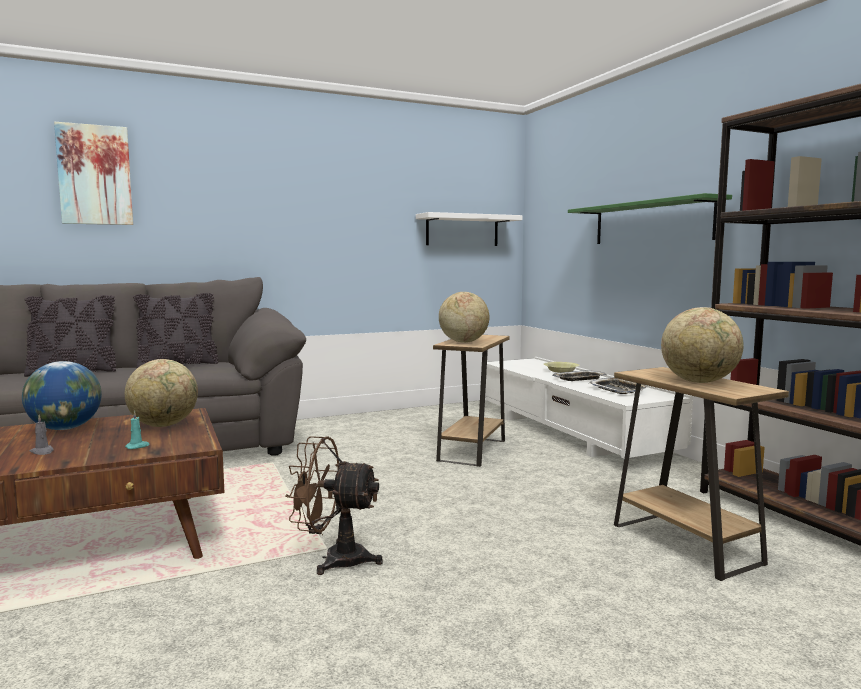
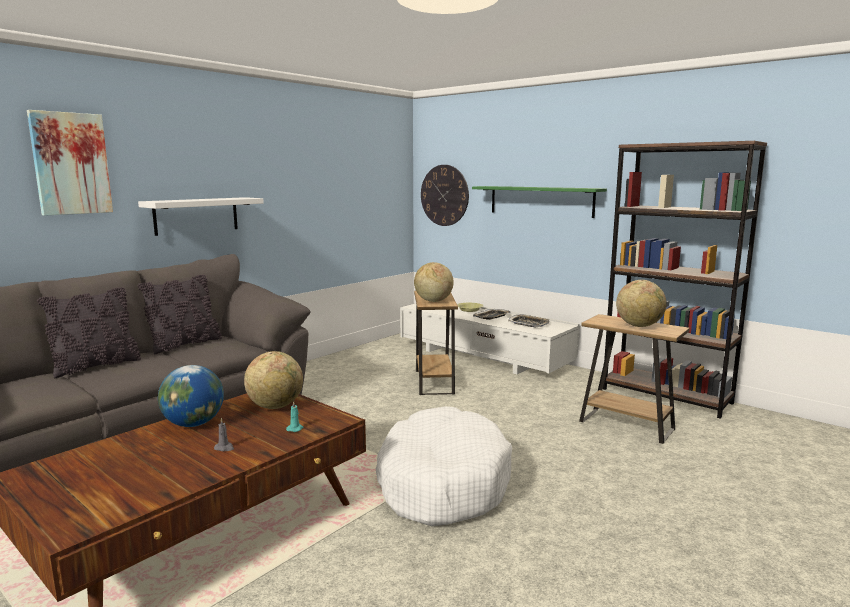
camera: 25 degrees left, 5 degrees up
brown fan [285,436,383,575] -> white dog bed [376,406,512,526]
white shelf [416,212,523,246] -> white shelf moved to [138,197,264,236]
none -> wall clock [421,165,469,226]

